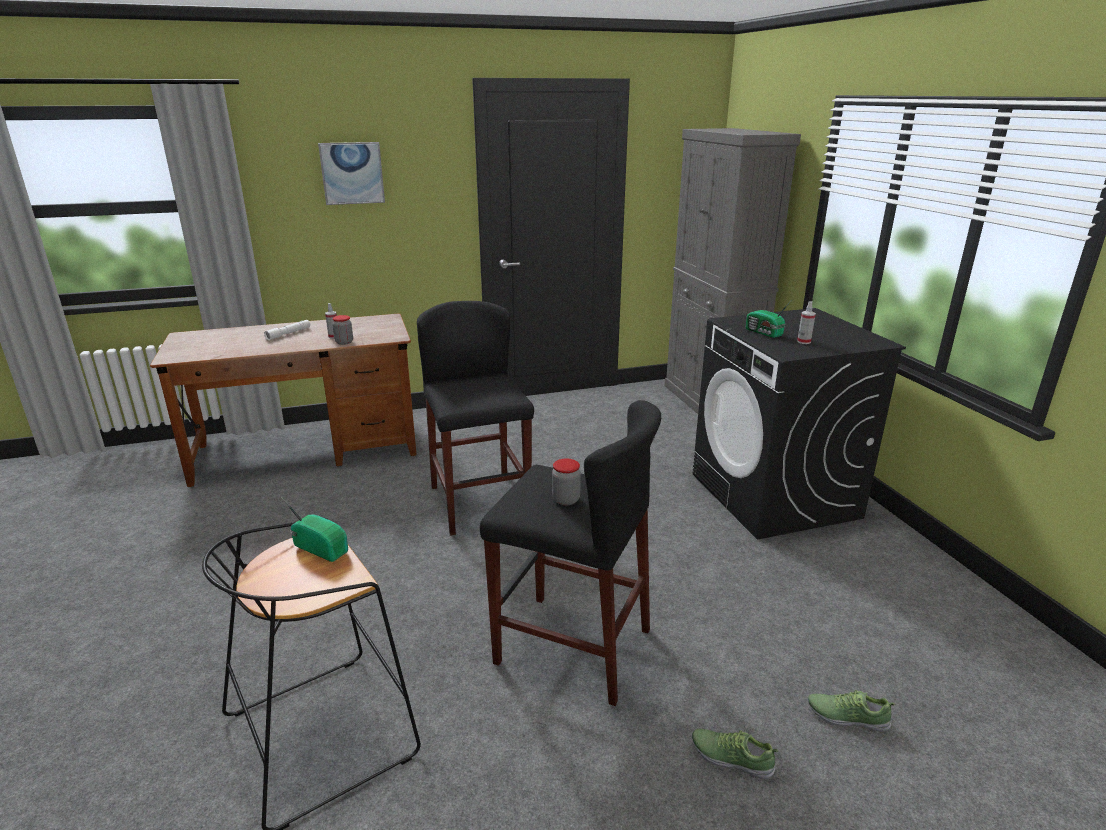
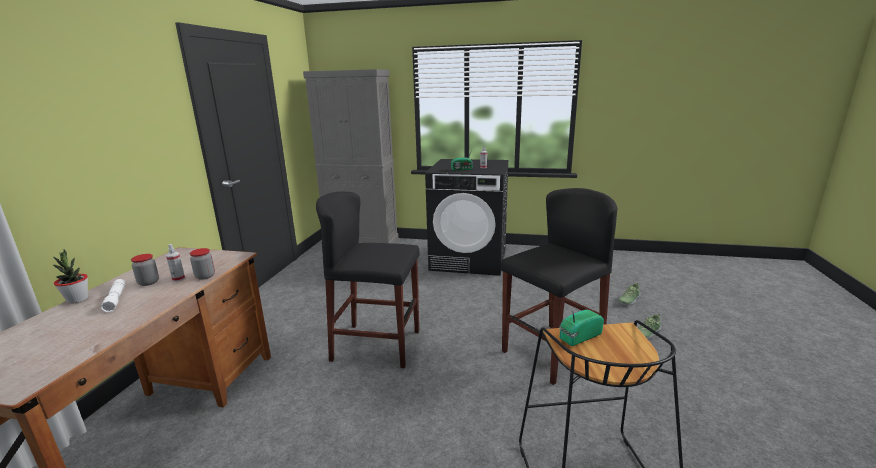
camera: 60 degrees left, 5 degrees down
picture [318,142,385,205] -> none
jar [552,458,581,505] -> jar moved to [131,254,159,286]
none -> potted plant [53,249,88,304]

